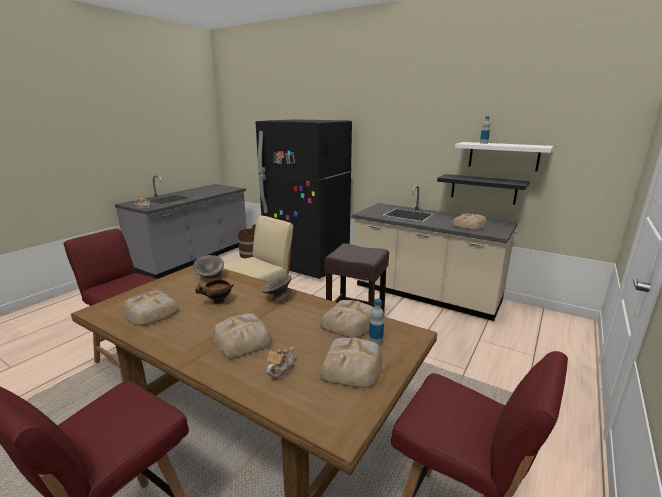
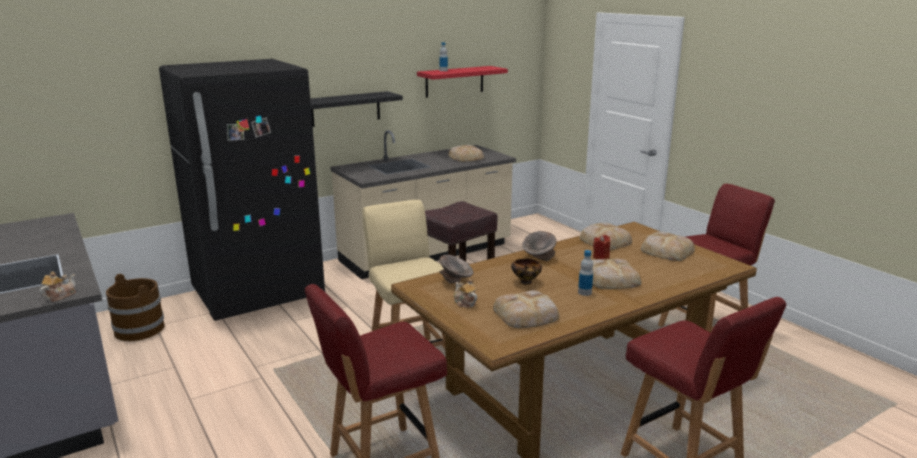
camera: 65 degrees left, 0 degrees up
teapot [266,347,294,380] -> teapot moved to [454,278,477,308]
bottle [369,299,384,345] -> bottle moved to [578,250,593,296]
black shelf [437,174,529,204] -> black shelf moved to [310,91,403,127]
white shelf [455,142,553,171] -> red shelf [417,66,508,98]
none -> red candle [593,235,610,259]

